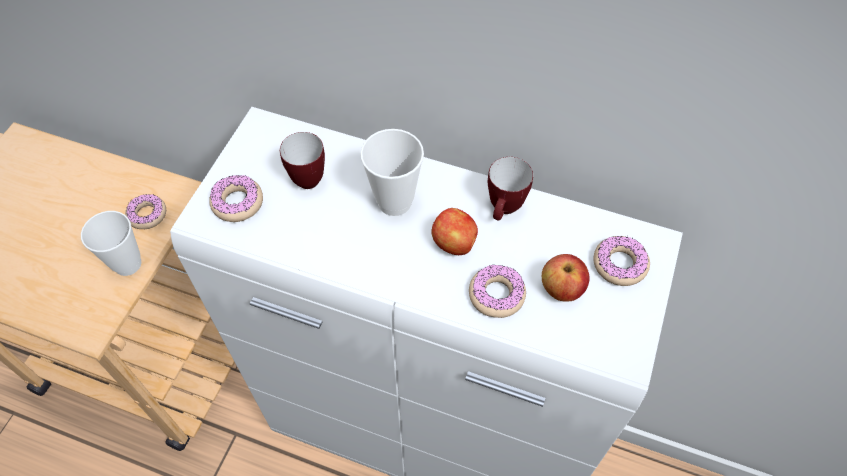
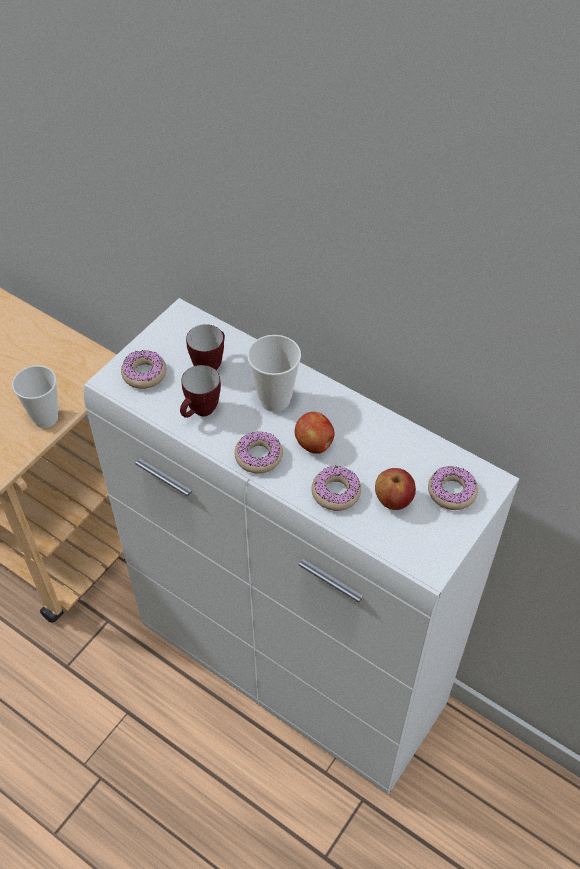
camera: 15 degrees right, 5 degrees down
donut [125,194,166,229] -> donut moved to [234,431,283,474]
mug [488,157,533,220] -> mug moved to [180,365,221,418]

